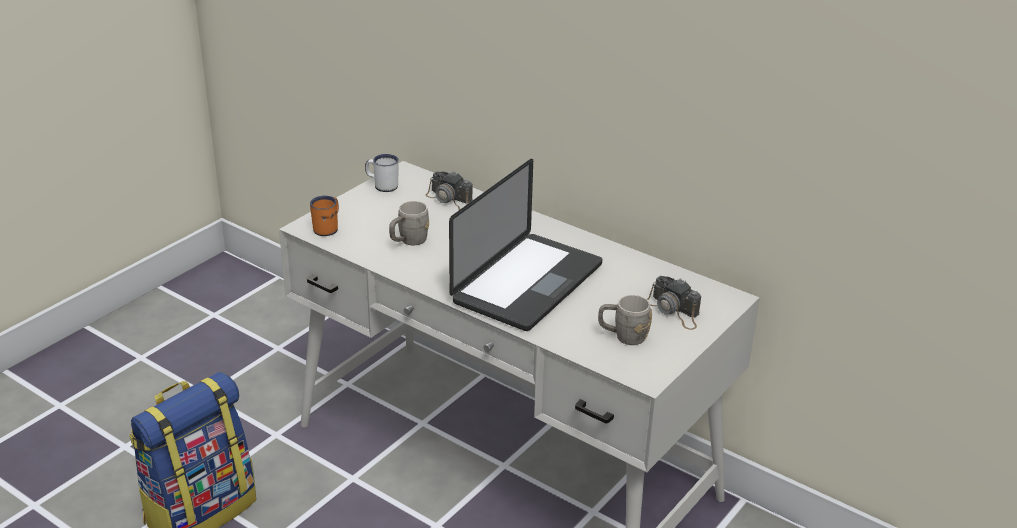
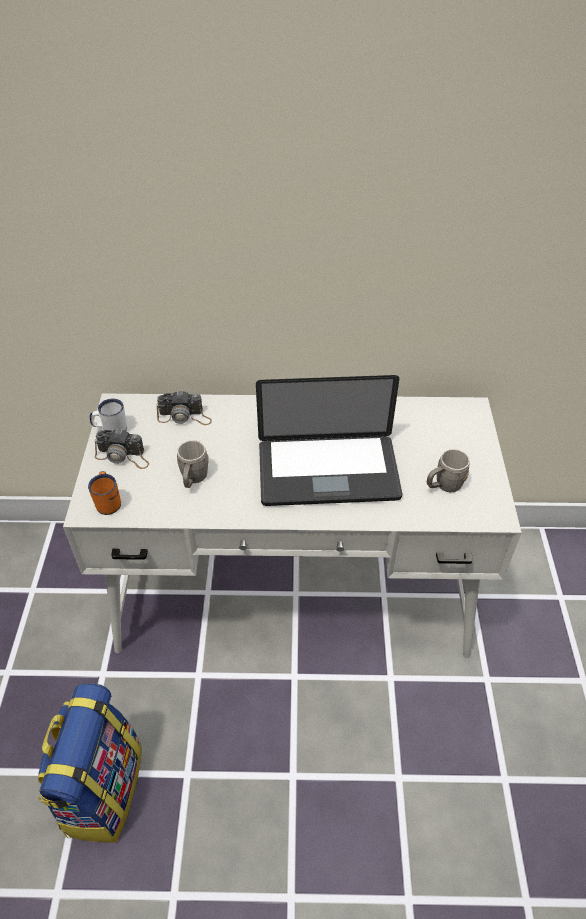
camera: 35 degrees left, 15 degrees up
laptop [449,159,602,331] -> laptop turned 90 degrees clockwise [256,375,402,506]
camera [647,276,701,330] -> camera moved to [95,428,149,469]

